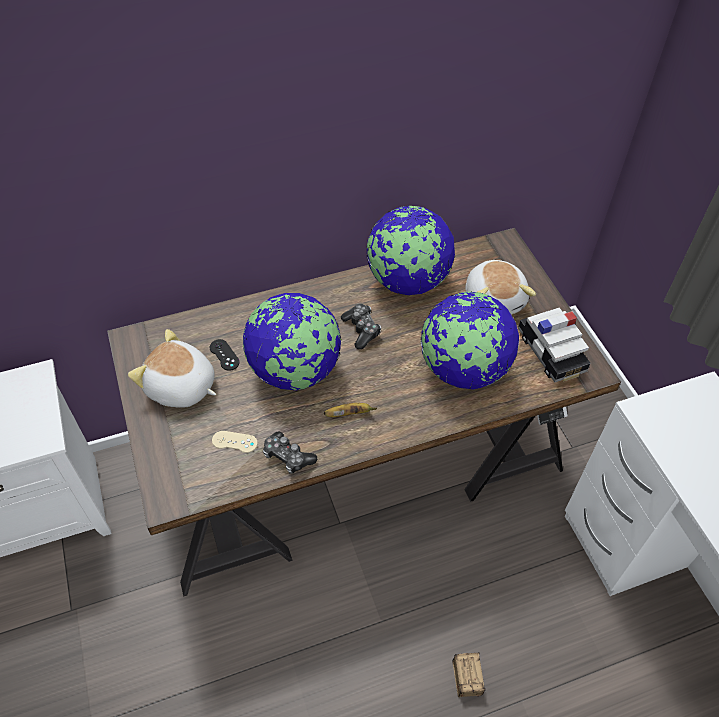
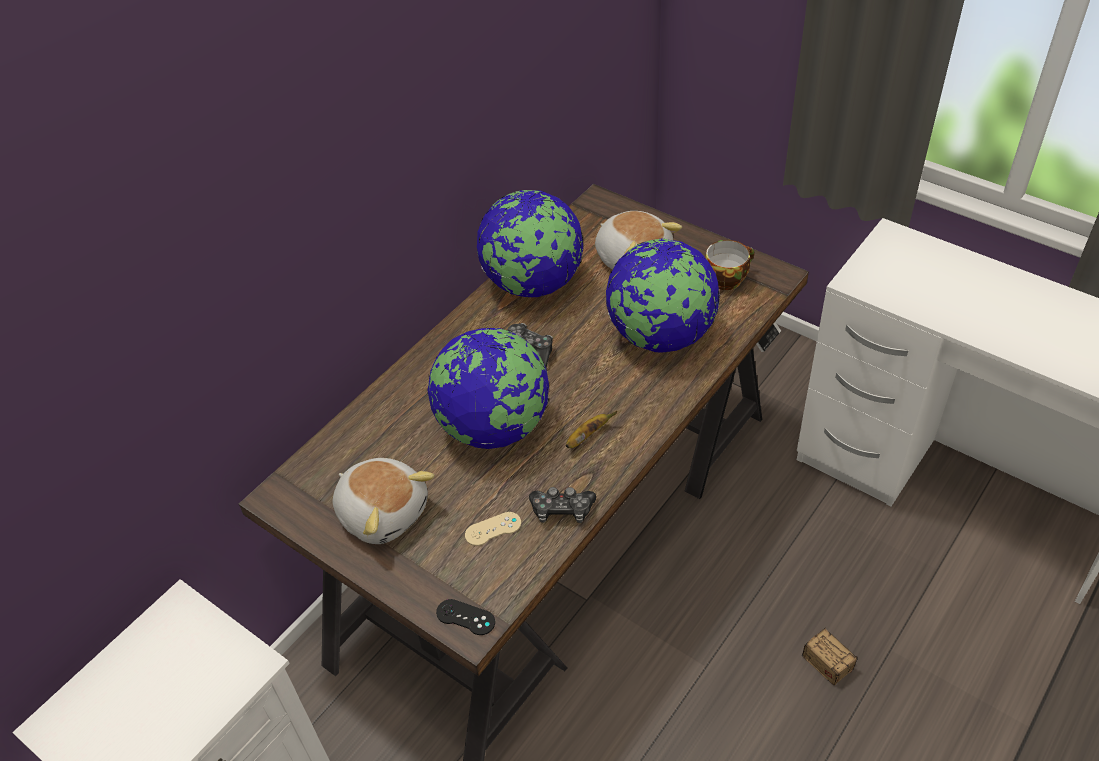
camera: 30 degrees left, 5 degrees down
plush toy [128,329,216,408] -> plush toy turned 135 degrees counterclockwise [333,458,434,544]
black game controller [210,339,240,371] -> black game controller moved to [436,599,495,635]
toy car [518,307,590,382] -> cup [705,240,754,290]

